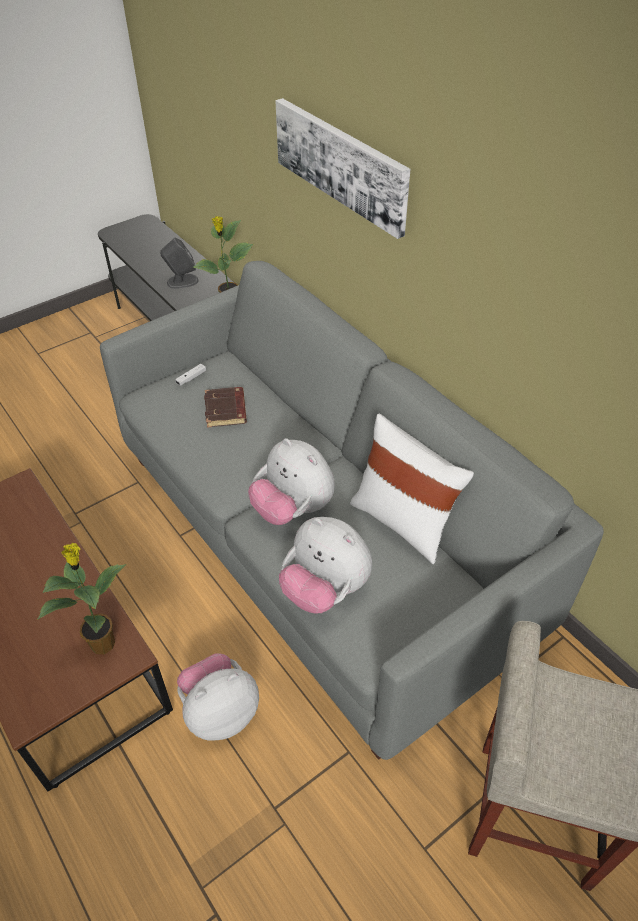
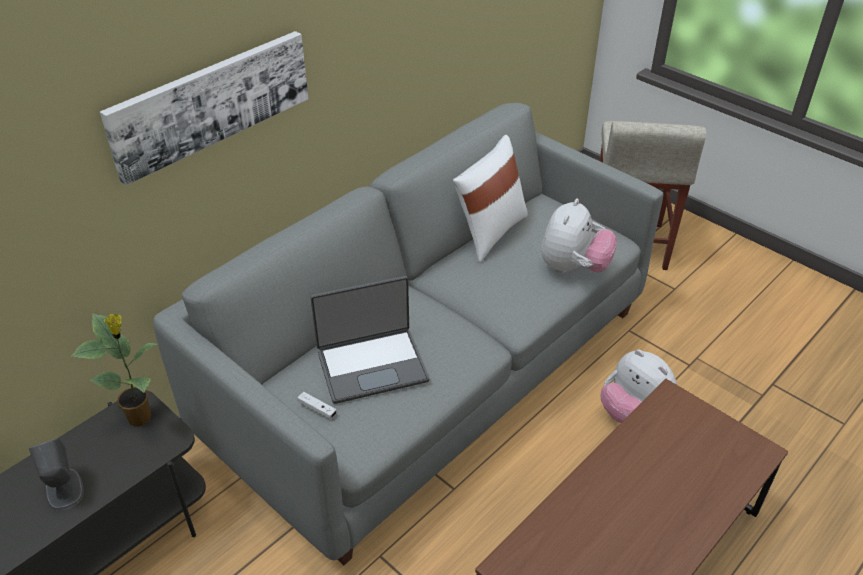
camera: 100 degrees left, 5 degrees down
potted plant [37,543,127,654] -> none
brown book [204,387,247,428] -> laptop [310,276,430,404]
plush toy [248,438,335,525] -> none

